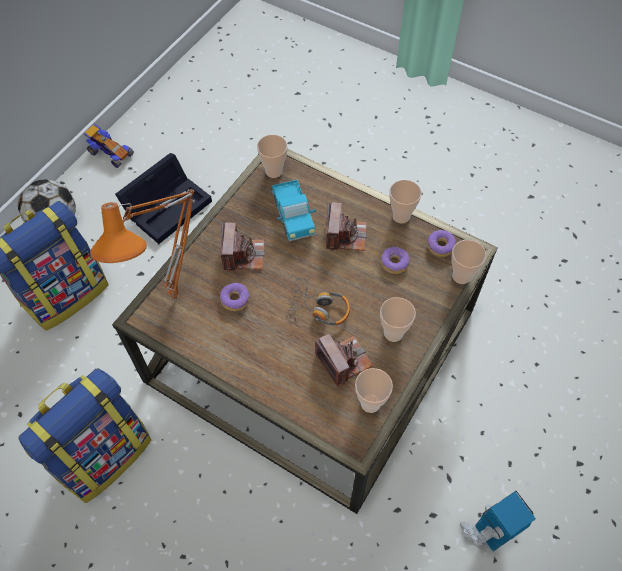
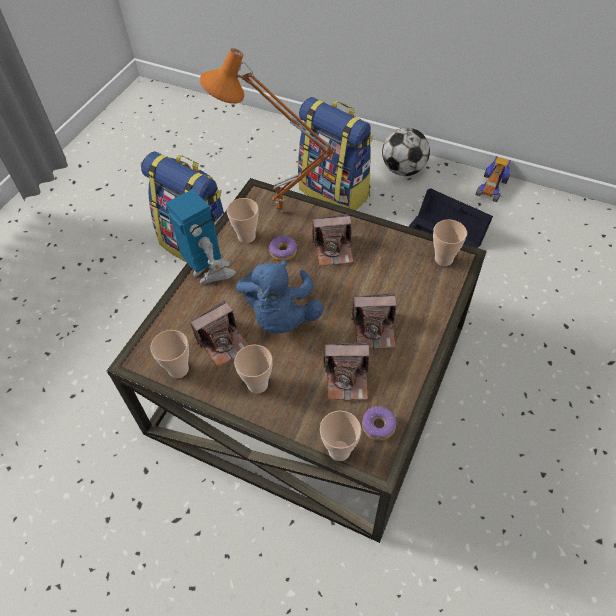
camera: 85 degrees right, 5 degrees down
toy truck [272,180,316,241] -> none
headphones [287,278,350,325] -> blue plush toy [236,261,324,334]
donut [381,247,410,274] -> camera [323,342,369,400]
cup [389,180,422,224] -> cup moved to [227,198,259,243]
toy robot [460,491,536,551] -> toy robot moved to [166,189,236,284]

